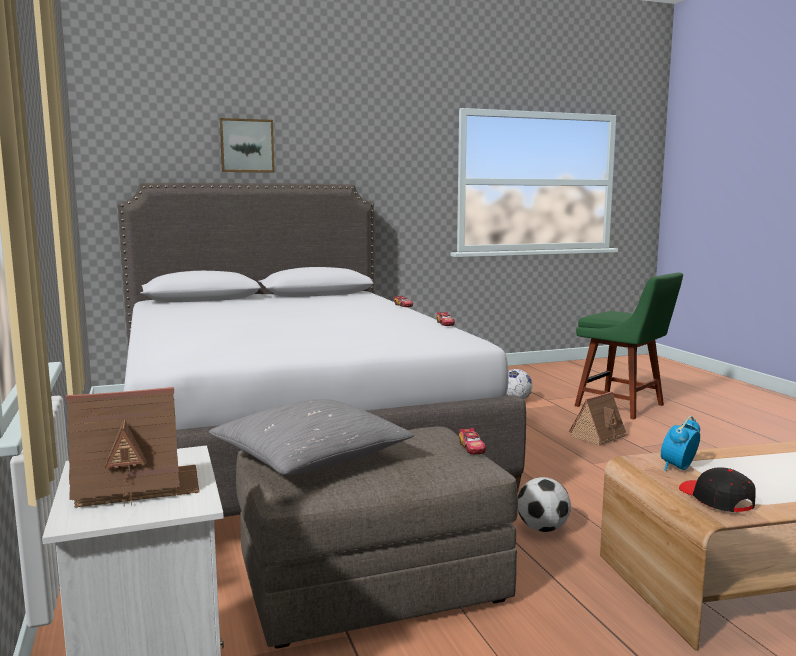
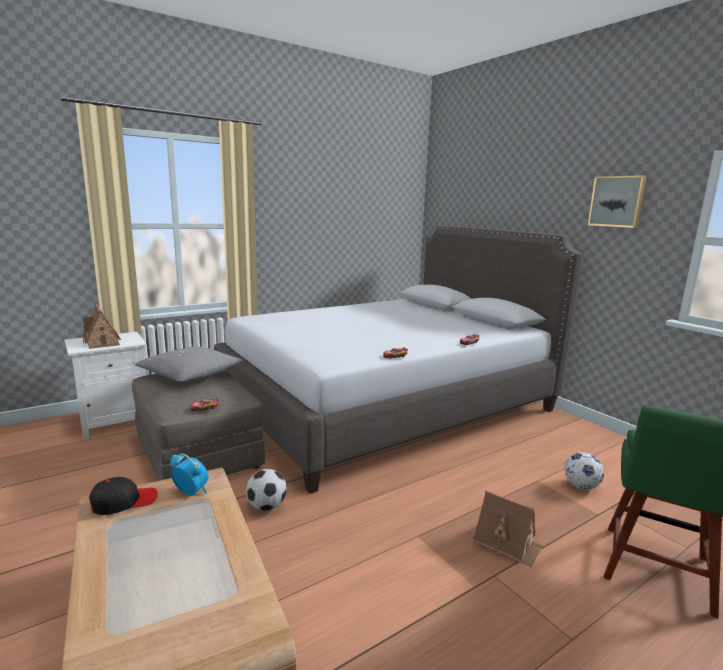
camera: 75 degrees right, 5 degrees up
picture [220,118,274,173] -> picture moved to [588,175,647,228]

